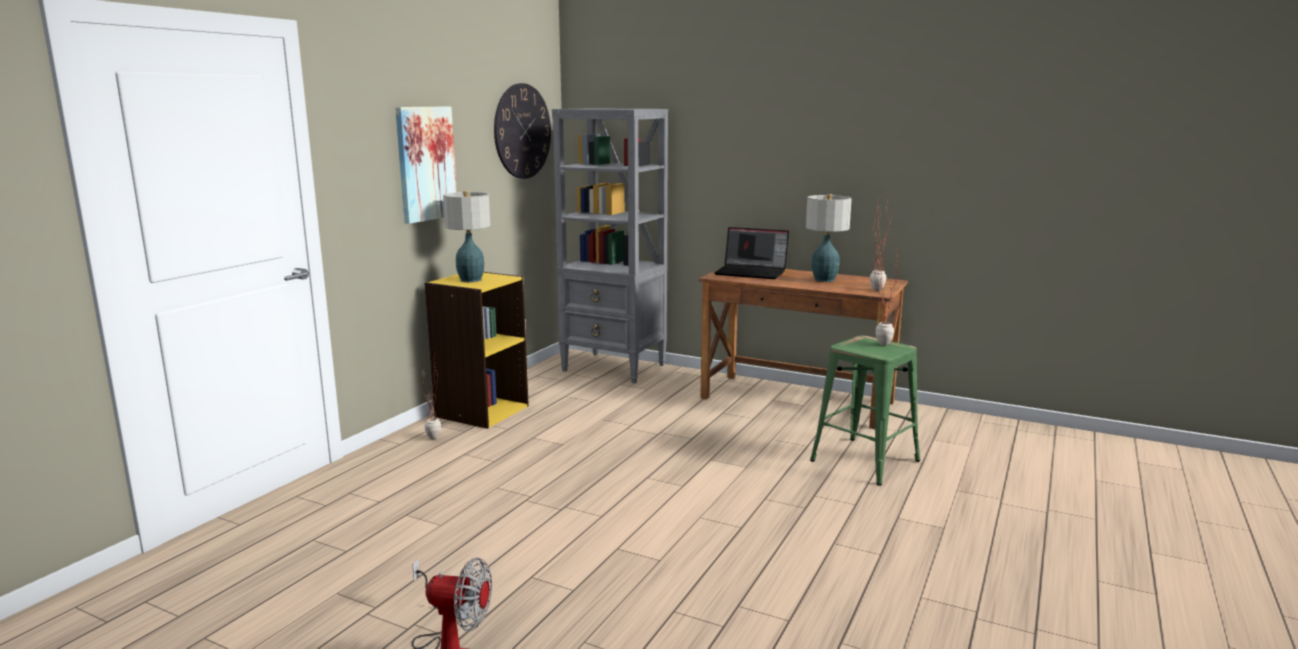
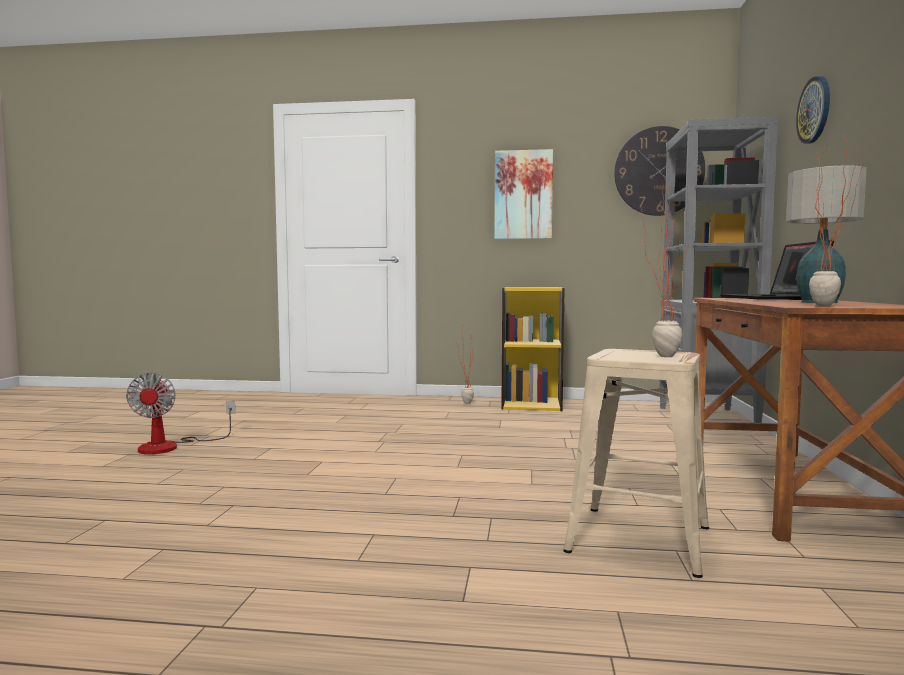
camera: 70 degrees right, 10 degrees down
table lamp [443,191,490,282] -> none
green stool [810,336,920,486] -> beige stool [564,349,709,578]
none -> wall clock [796,76,830,144]

